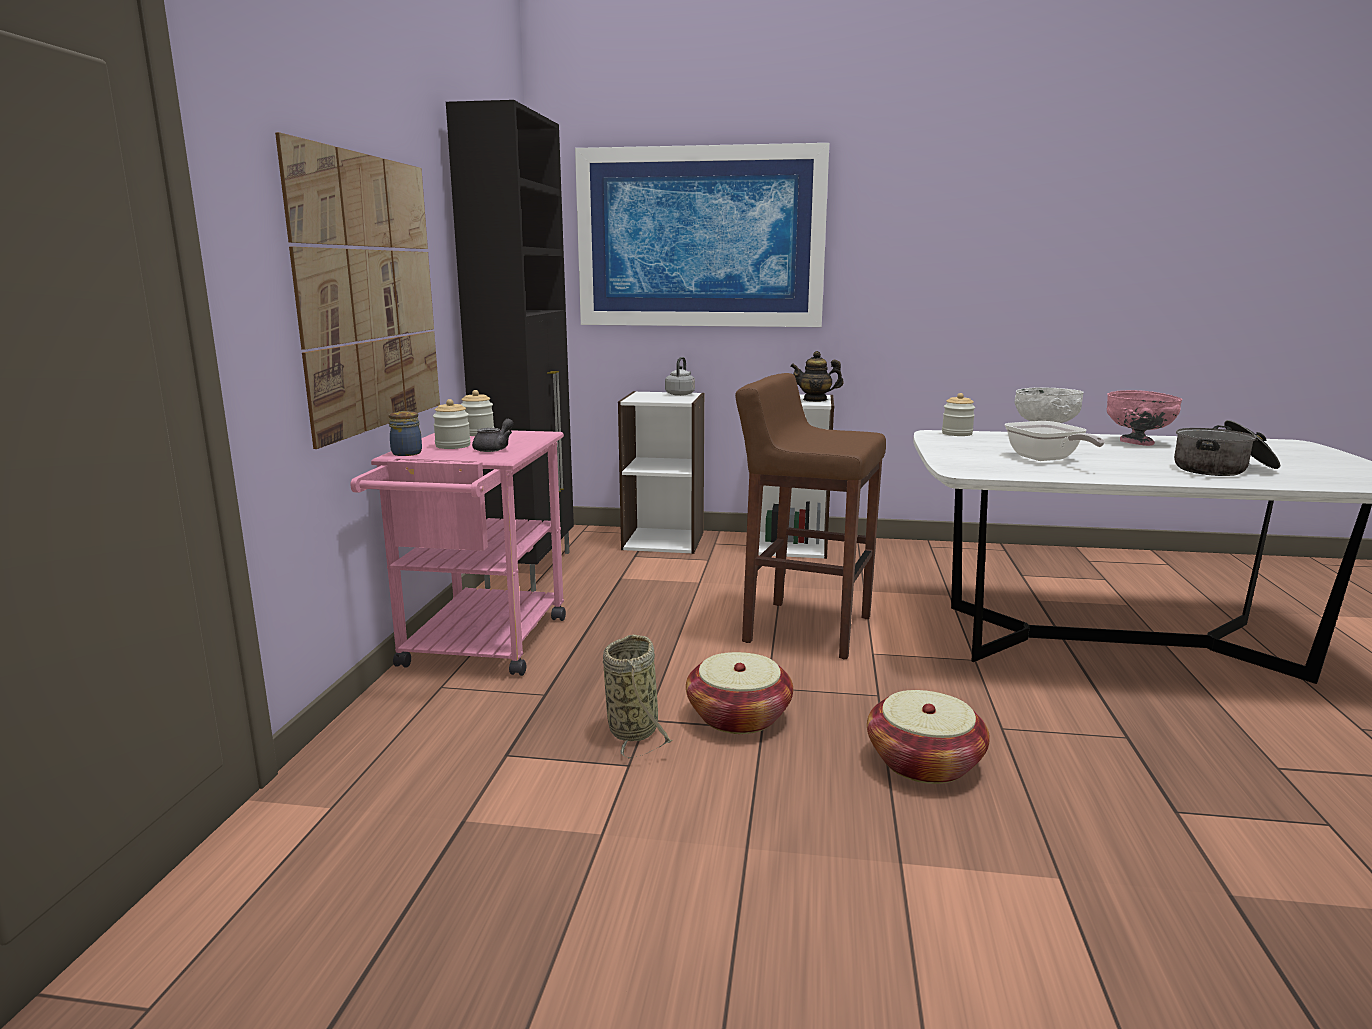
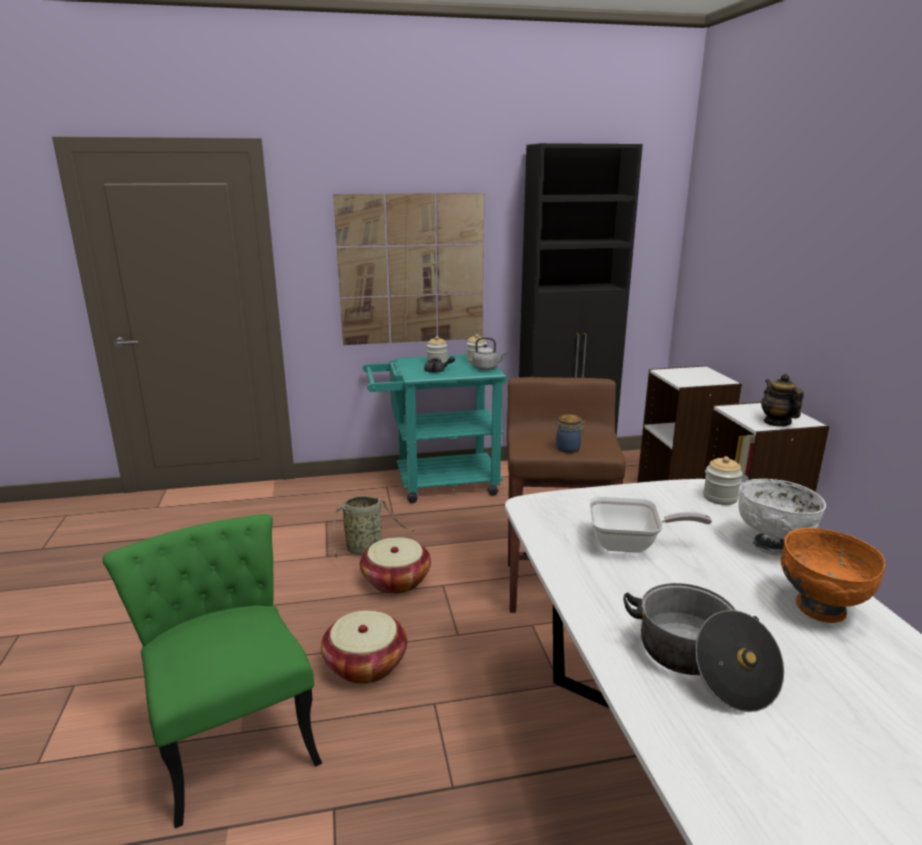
camera: 70 degrees right, 5 degrees up
pink cart [351,430,566,676] -> turquoise cart [363,354,506,503]
jar [389,411,422,456] -> jar moved to [556,414,585,453]
picture [575,143,829,327] -> none
grey kettle [665,357,695,396] -> grey kettle moved to [472,337,506,370]
frying pan [1005,421,1105,461] -> frying pan turned 135 degrees counterclockwise [589,496,712,553]
pink bowl [1107,390,1182,446] -> orange bowl [781,528,885,623]
none -> green chair [102,514,322,828]

